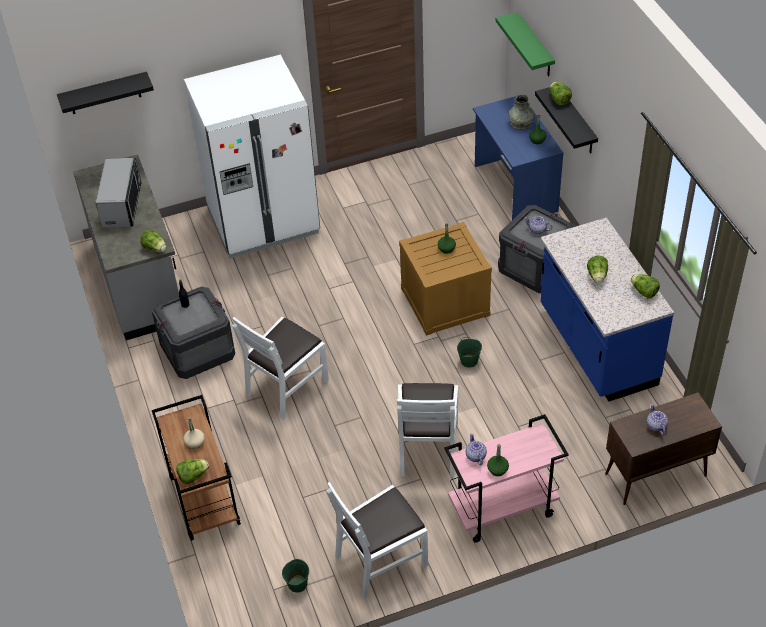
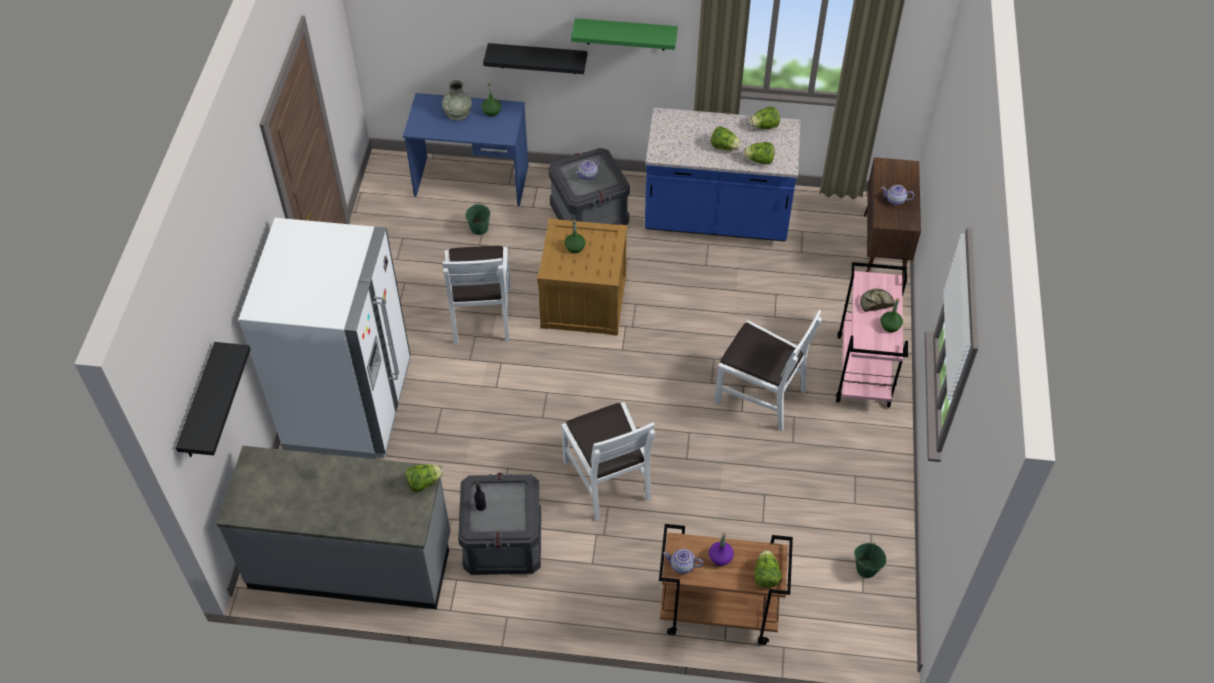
camera: 65 degrees left, 5 degrees up
microwave [96,158,142,227] -> none
beige bottle [183,417,205,449] -> purple bottle [709,533,734,566]
white chair [326,482,428,598] -> white chair moved to [442,246,511,345]
green bucket [457,337,482,368] -> green bucket moved to [465,203,490,235]
teapot [466,434,487,465] -> teapot moved to [663,549,703,574]
green shelf [496,12,555,77] -> green shelf moved to [571,18,678,51]
lettuce [550,82,572,105] -> lettuce moved to [743,142,774,164]
none -> bread [860,289,895,312]

